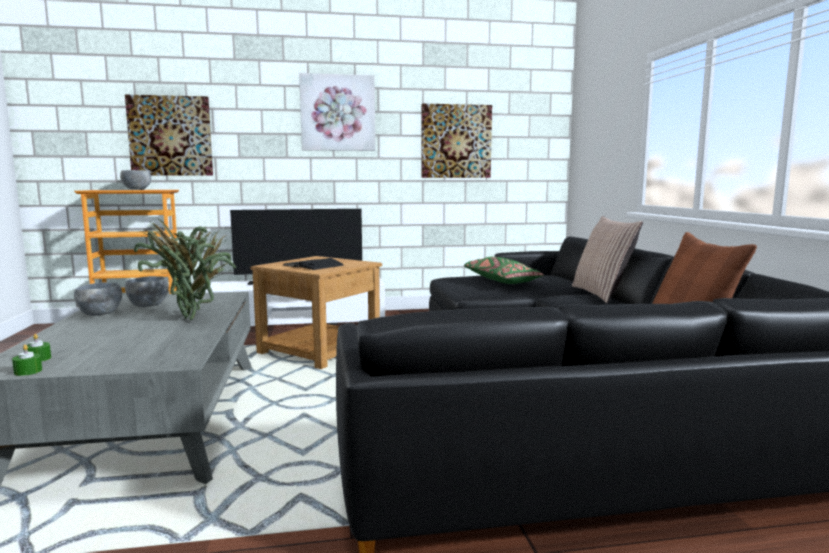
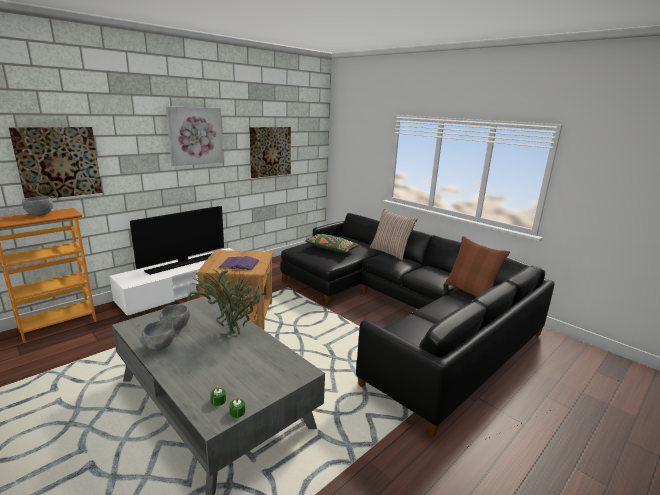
camera: 35 degrees left, 10 degrees up
black book [283,258,344,270] -> purple book [219,256,260,270]

